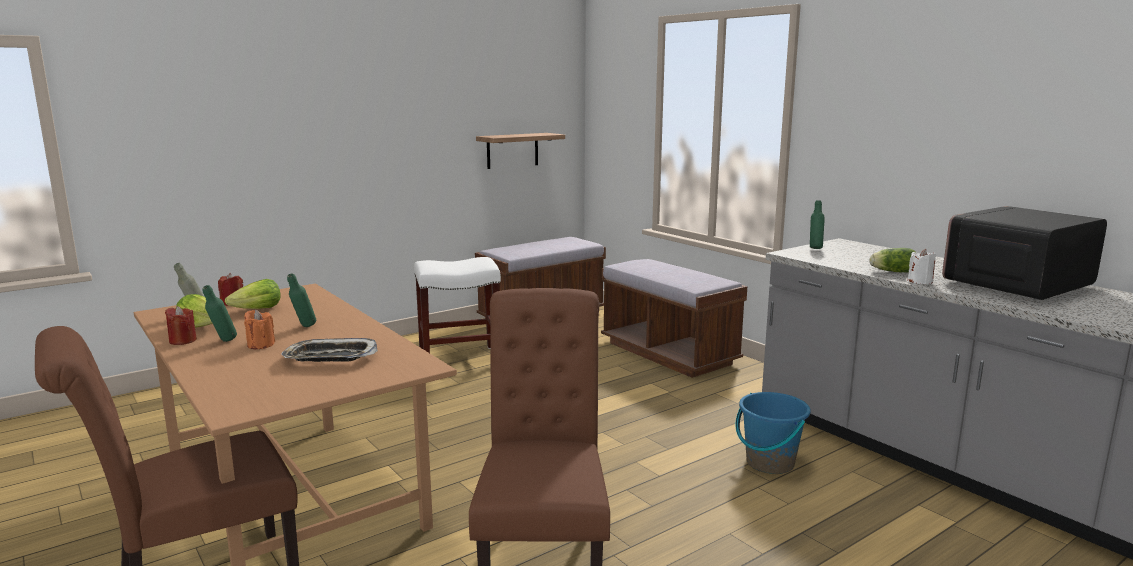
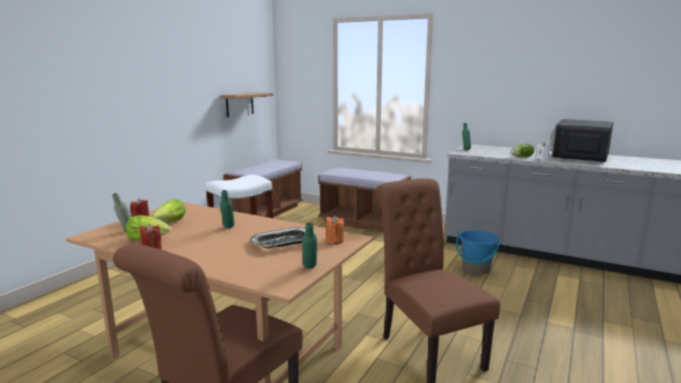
camera: 25 degrees left, 0 degrees up
green bottle [202,285,237,342] -> green bottle moved to [302,222,317,269]
orange candle [244,310,275,349] -> orange candle moved to [326,216,344,244]

